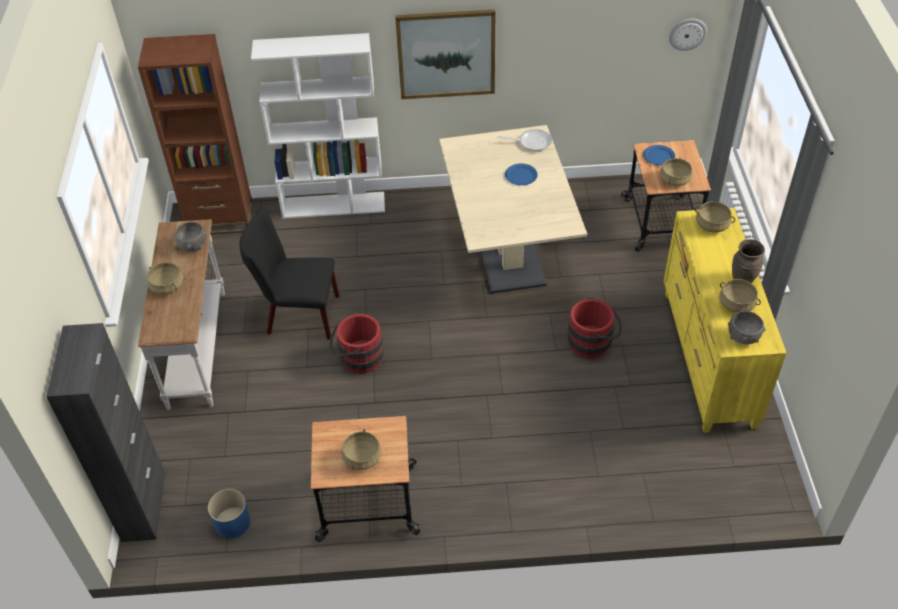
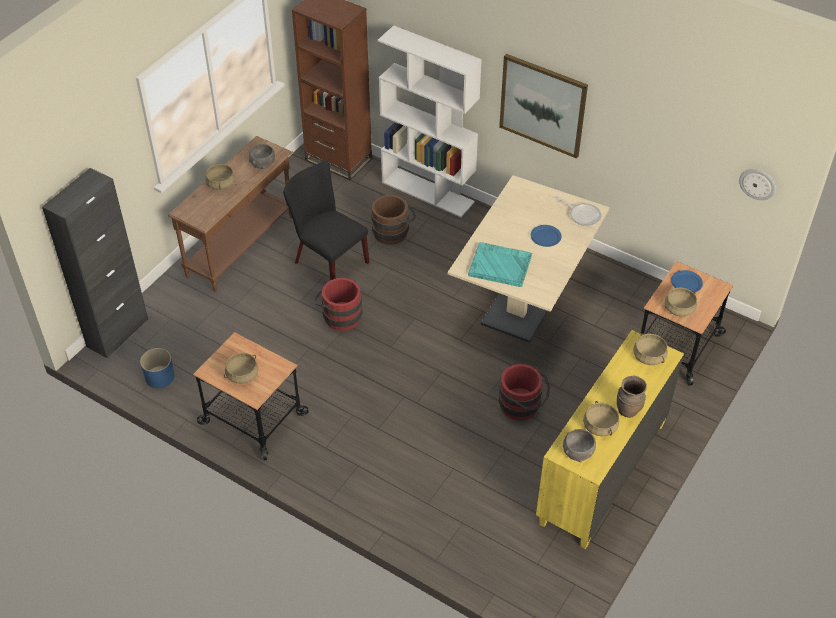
camera: 35 degrees right, 0 degrees up
white console table [138,219,225,410] -> brown console table [168,136,293,292]
none -> brown bucket [371,195,416,245]
none -> turquoise tray [468,242,532,287]

